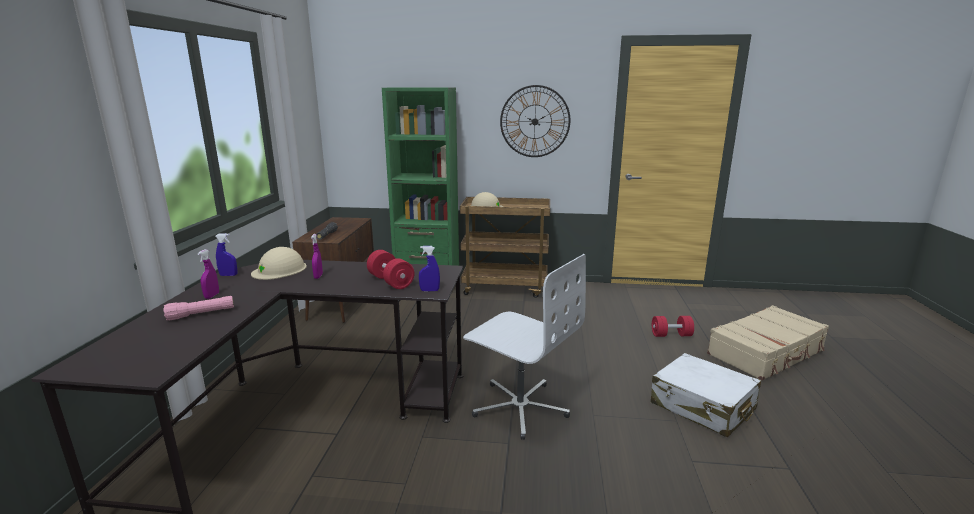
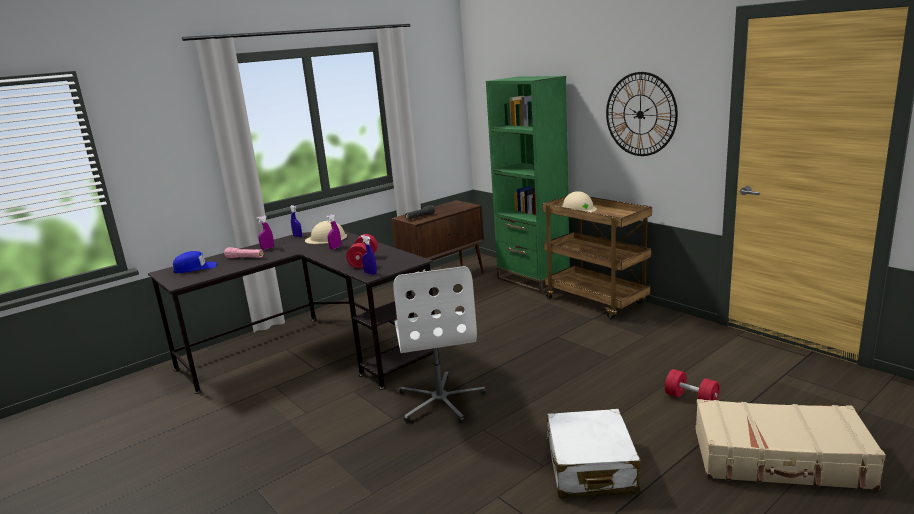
camera: 45 degrees right, 0 degrees up
none -> blue cap [173,251,217,273]

